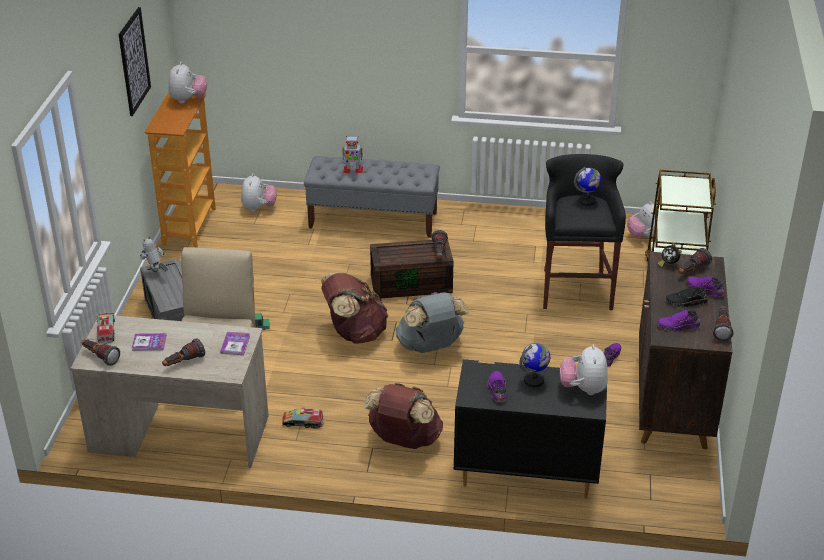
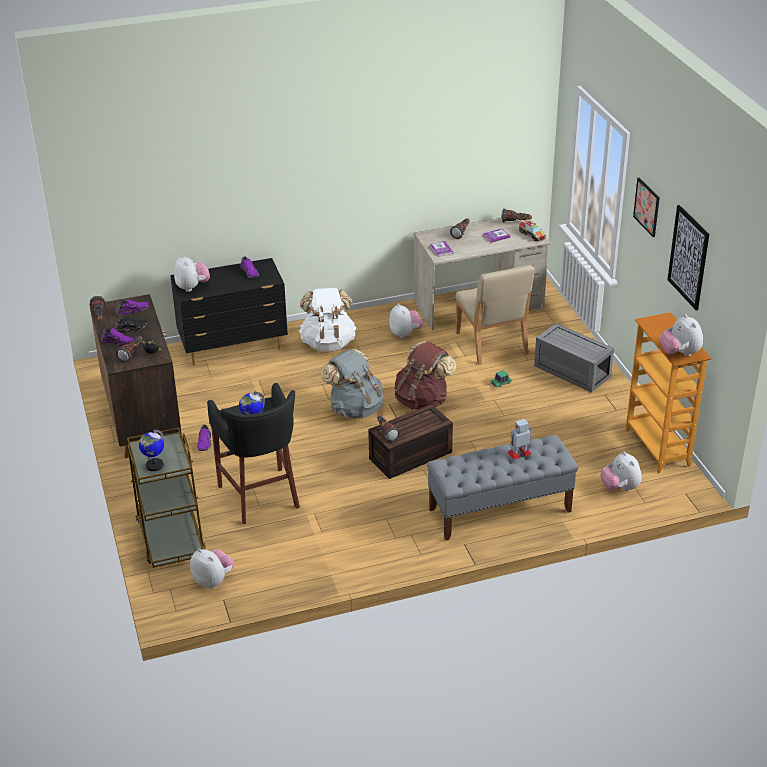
camera: 155 degrees right, 0 degrees up
toy robot [140,236,168,272] -> none
toy truck [282,407,324,429] -> plush toy [389,303,423,338]
brown backpack [363,383,443,449] -> white backpack [299,288,356,351]
globe [519,343,550,387] -> globe moved to [139,429,164,471]
none -> picture [633,178,660,237]

